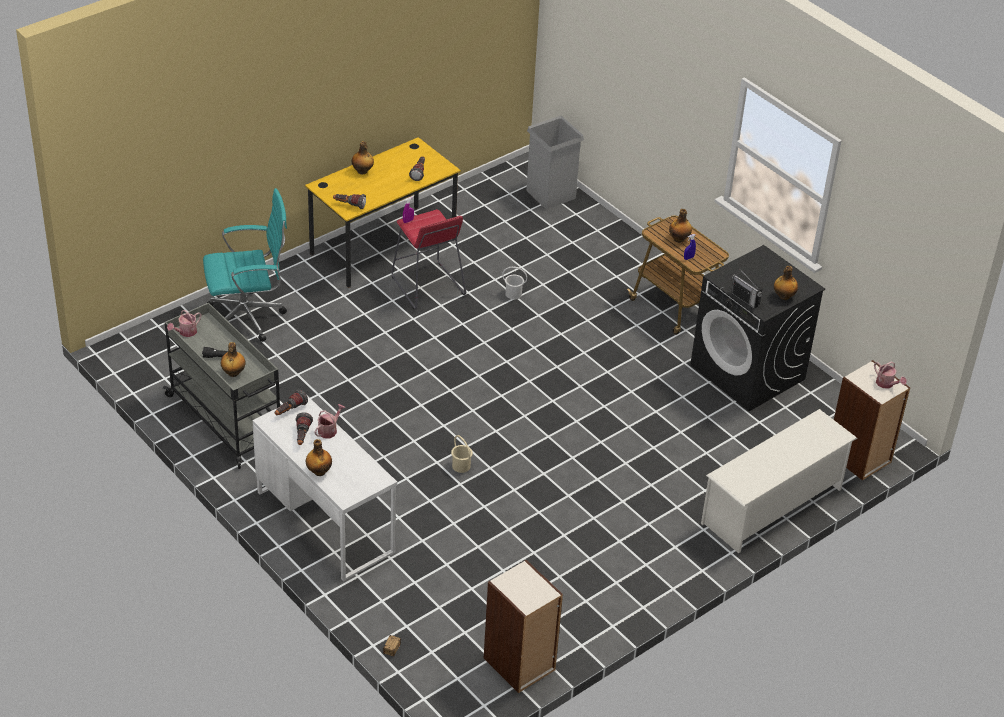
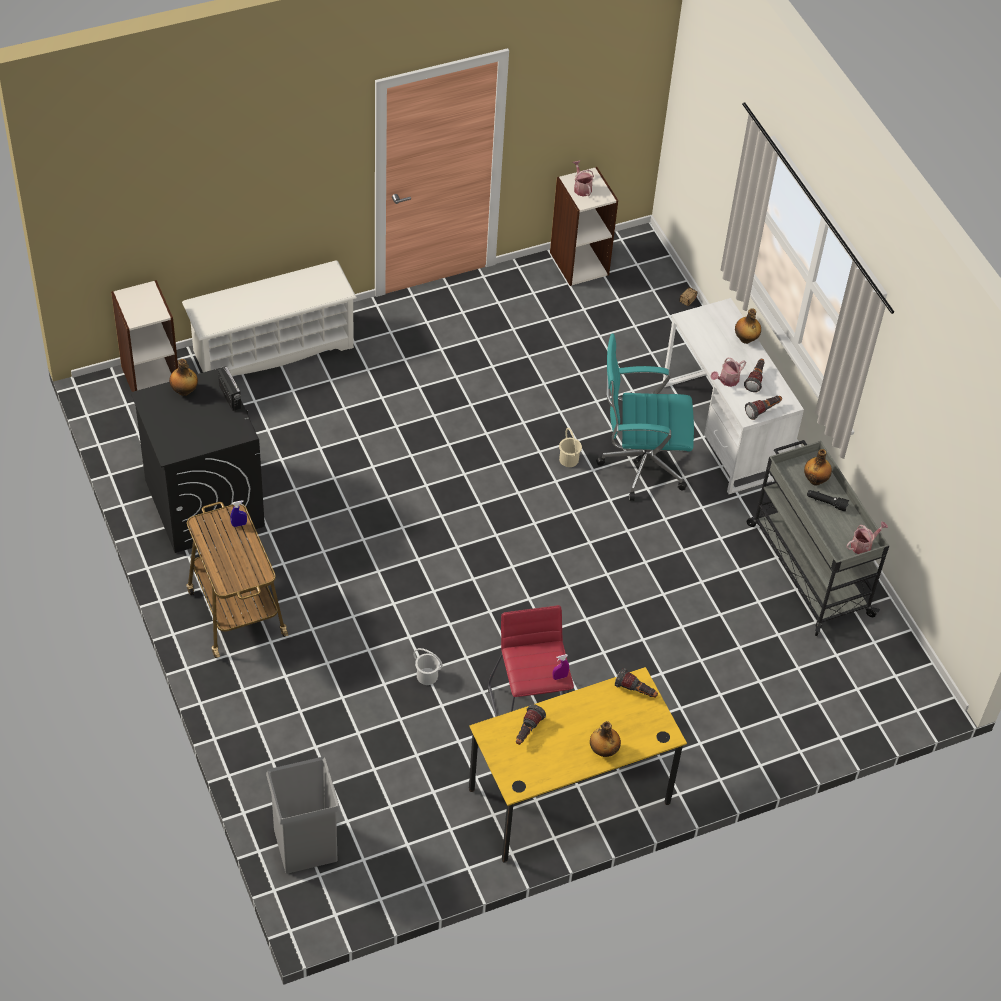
camera: 165 degrees left, 10 degrees up
turquoise office chair [203,188,287,342] -> turquoise office chair moved to [596,333,694,501]
bottle [669,209,692,243] -> none
watering can [874,362,907,388] -> watering can moved to [573,161,594,197]

